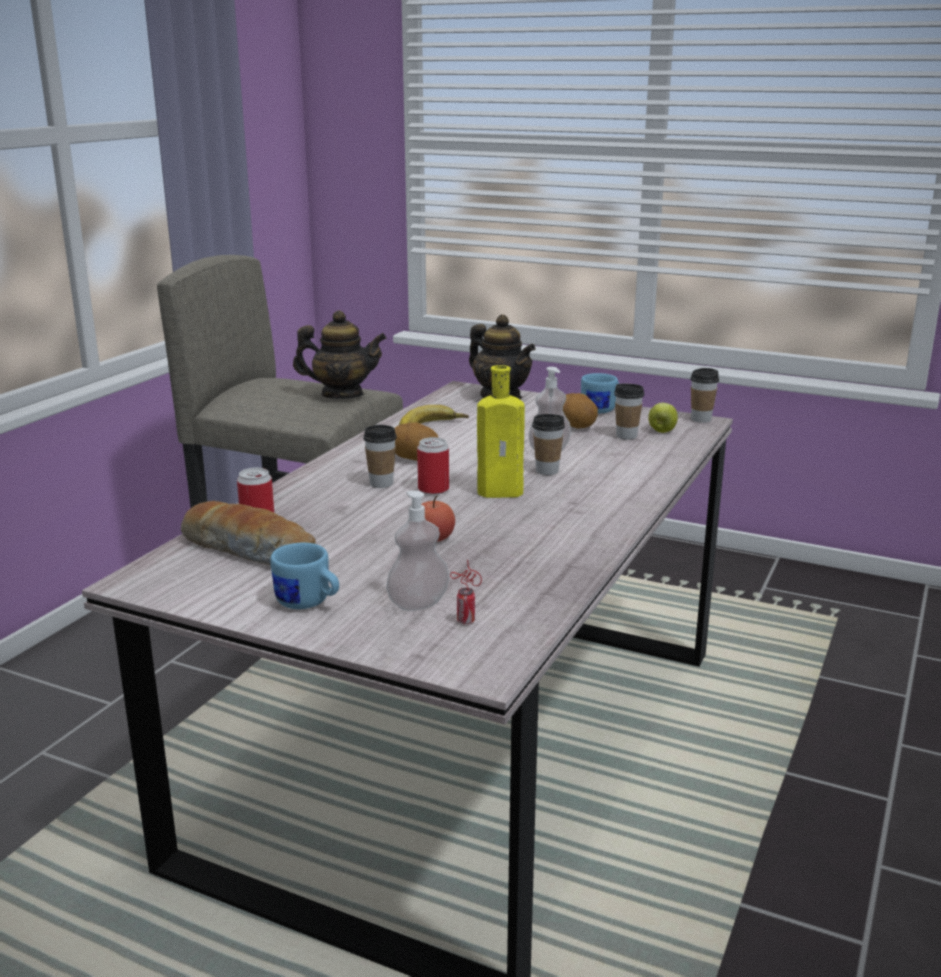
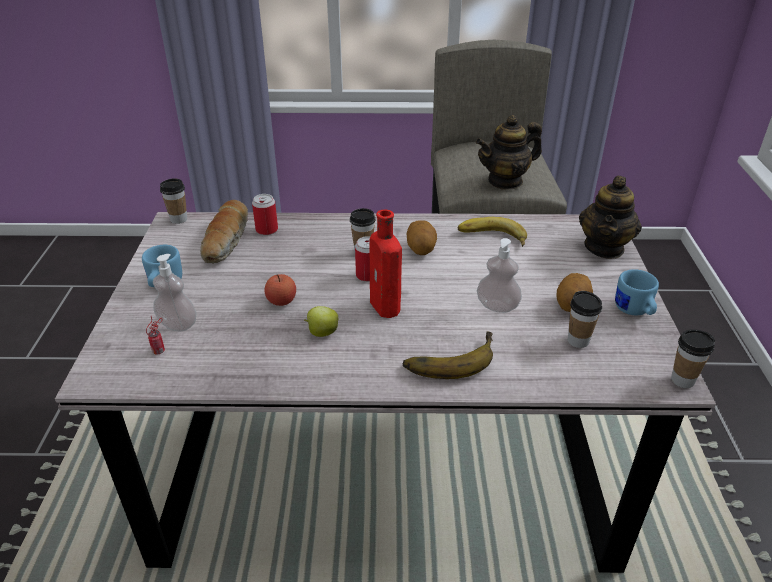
camera: 65 degrees right, 15 degrees up
teapot [293,310,387,399] -> teapot turned 90 degrees clockwise [476,115,542,189]
yellow bottle [477,365,525,498] -> red bottle [369,210,402,318]
cup [532,414,565,475] -> cup moved to [160,178,187,224]
apple [648,403,678,433] -> apple moved to [304,306,338,337]
none -> banana [403,331,493,379]

